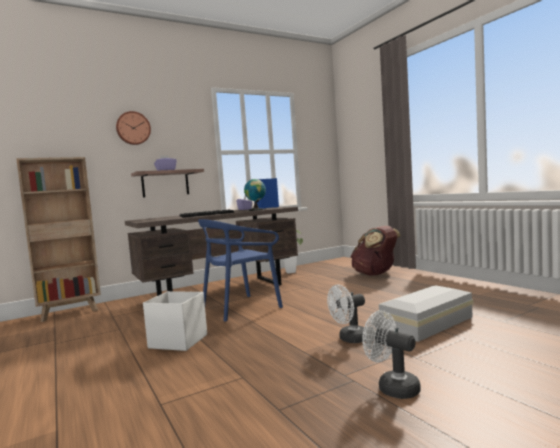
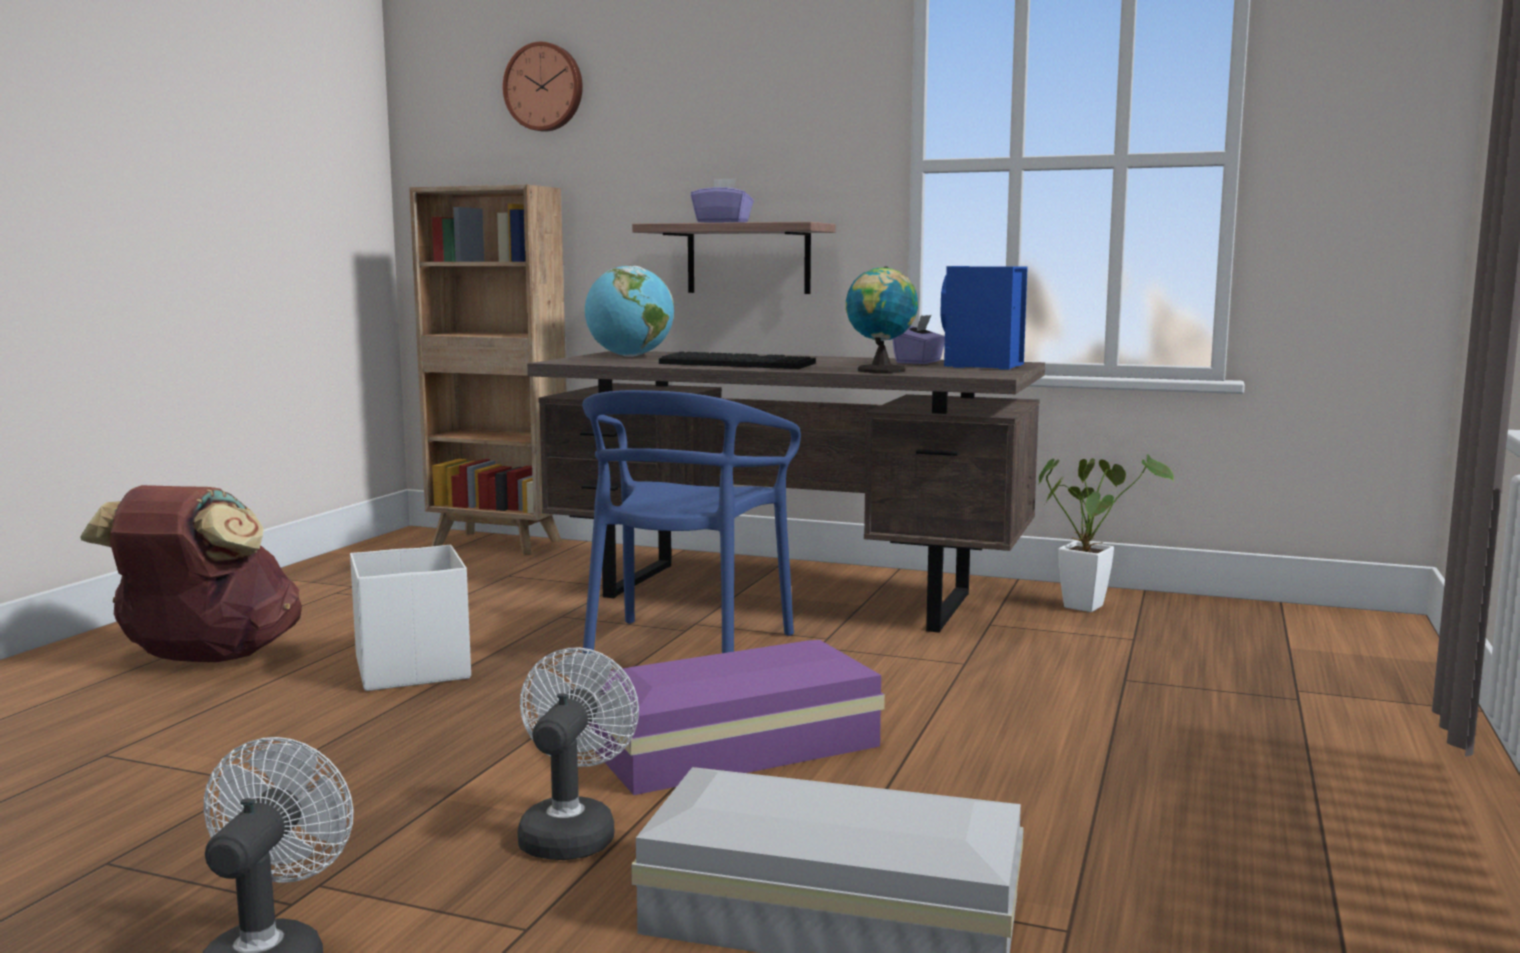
camera: 50 degrees right, 5 degrees up
wall clock [116,111,151,145] -> wall clock moved to [503,42,583,132]
blue chair [198,219,283,322] -> blue chair turned 90 degrees counterclockwise [582,390,801,654]
white fan [327,285,365,343] -> white fan turned 75 degrees clockwise [518,647,639,860]
brown backpack [351,226,401,276] -> brown backpack moved to [80,485,302,662]
none -> globe [585,266,674,357]
none -> purple storage box [589,640,885,795]

